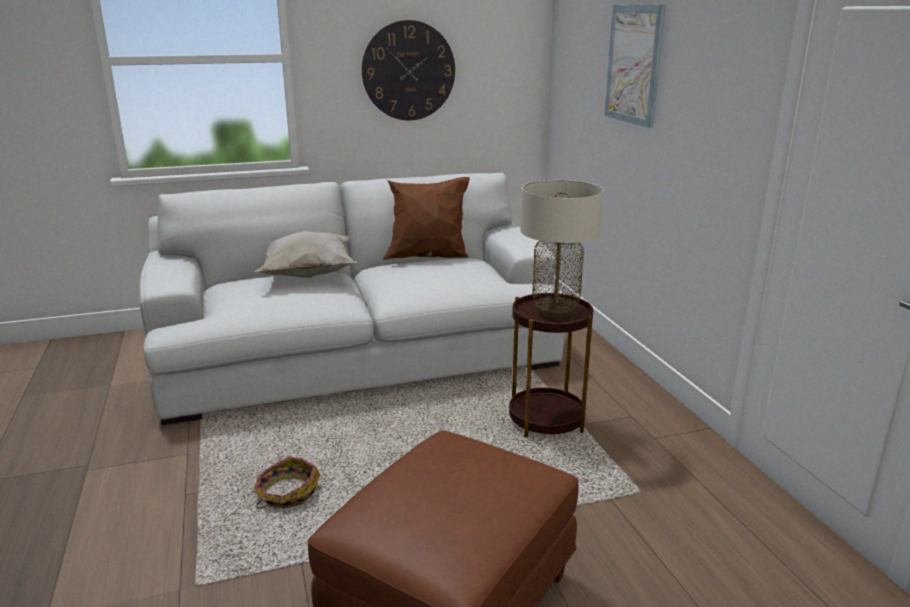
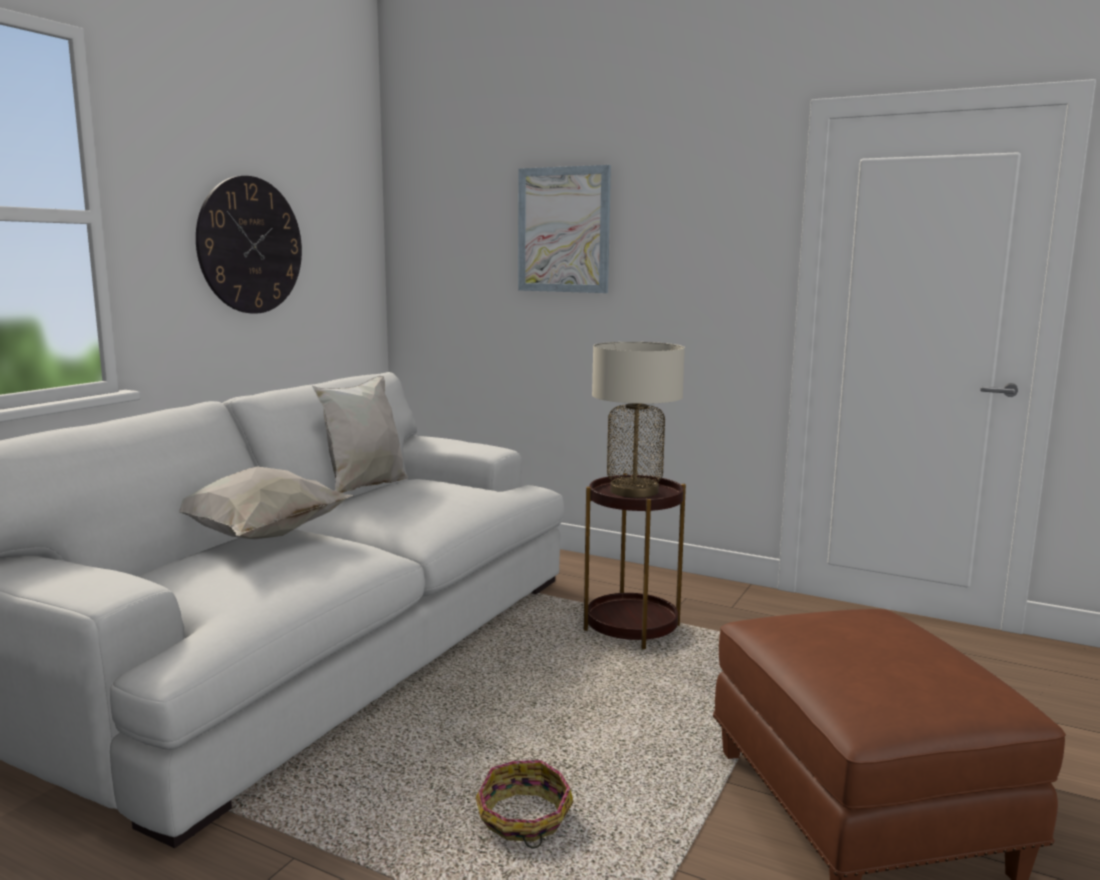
camera: 45 degrees left, 10 degrees down
brown pillow [383,177,470,260] -> white pillow [312,376,408,493]

